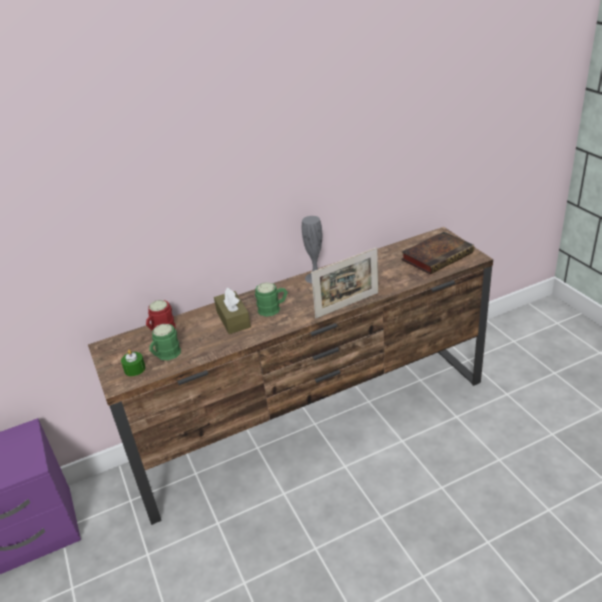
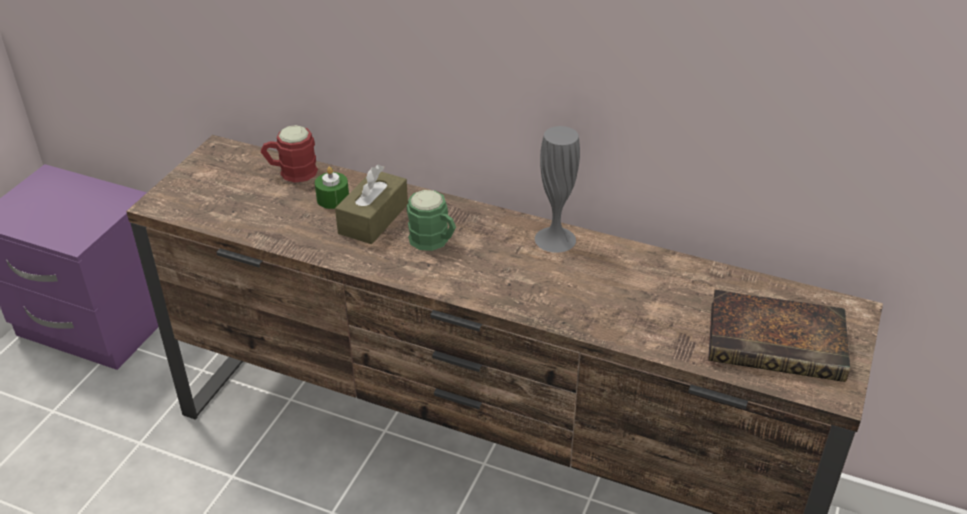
camera: 45 degrees right, 5 degrees up
green candle [121,349,146,376] -> green candle moved to [315,167,349,209]
green mug [149,324,181,360] -> none
picture frame [311,247,378,318] -> none

